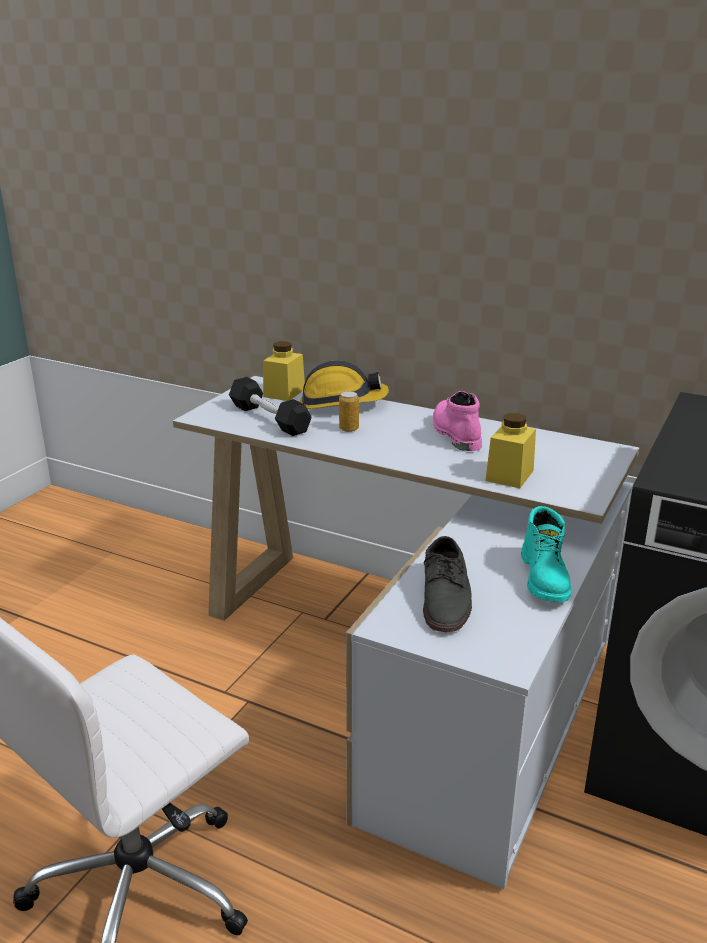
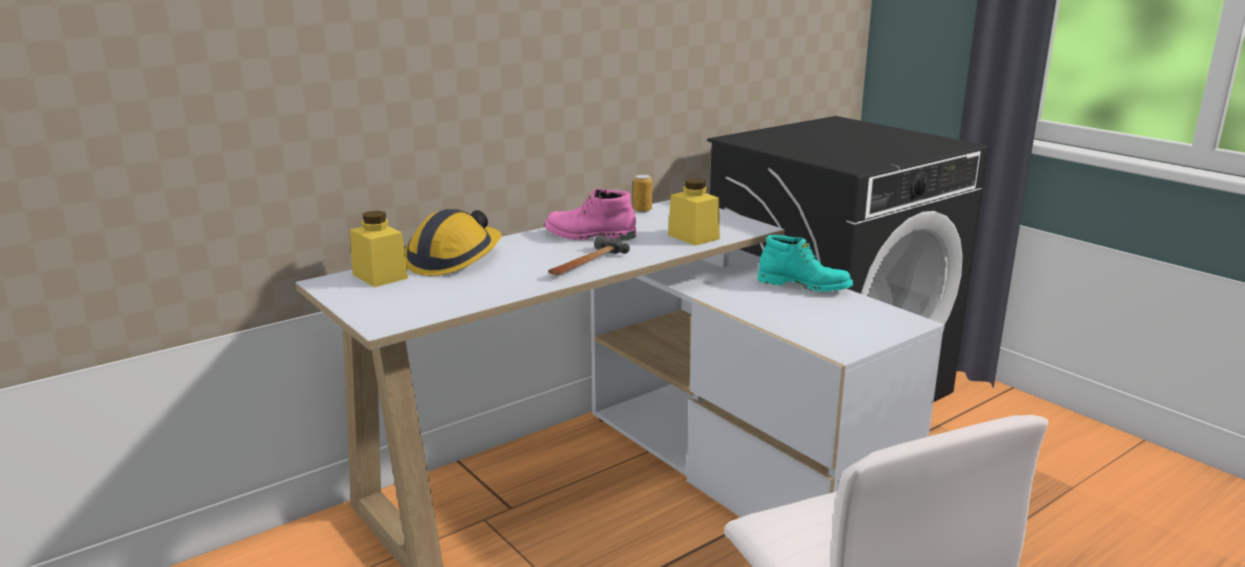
camera: 65 degrees left, 5 degrees down
black dumbbell [229,377,311,436] -> none
can [339,391,359,432] -> can moved to [633,174,652,213]
grey shoe [423,536,472,632] -> none
none -> hammer [548,235,630,275]

